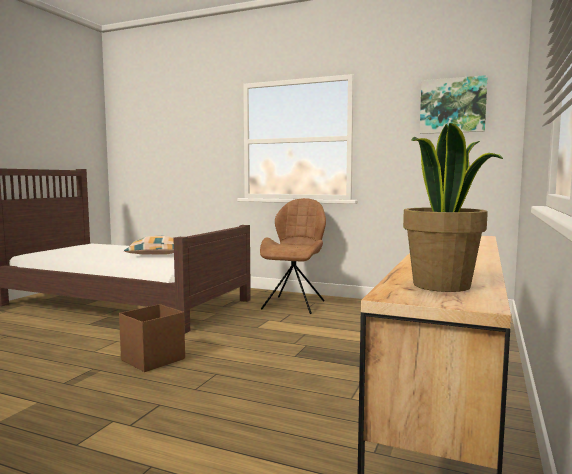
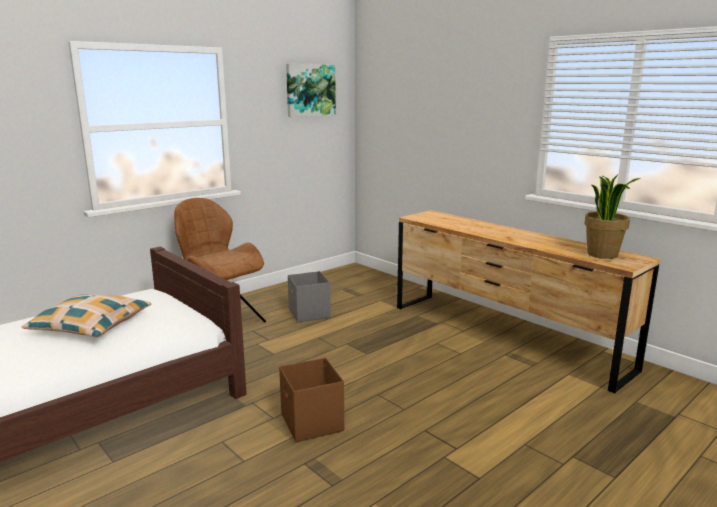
camera: 65 degrees left, 10 degrees up
none -> grey storage box [288,271,331,323]

